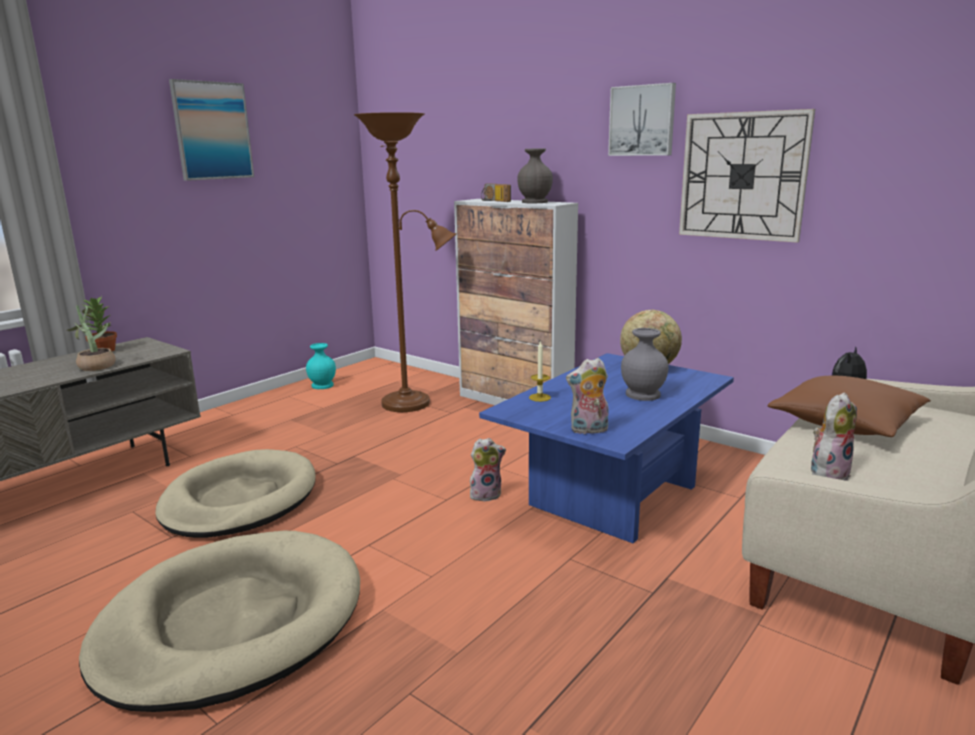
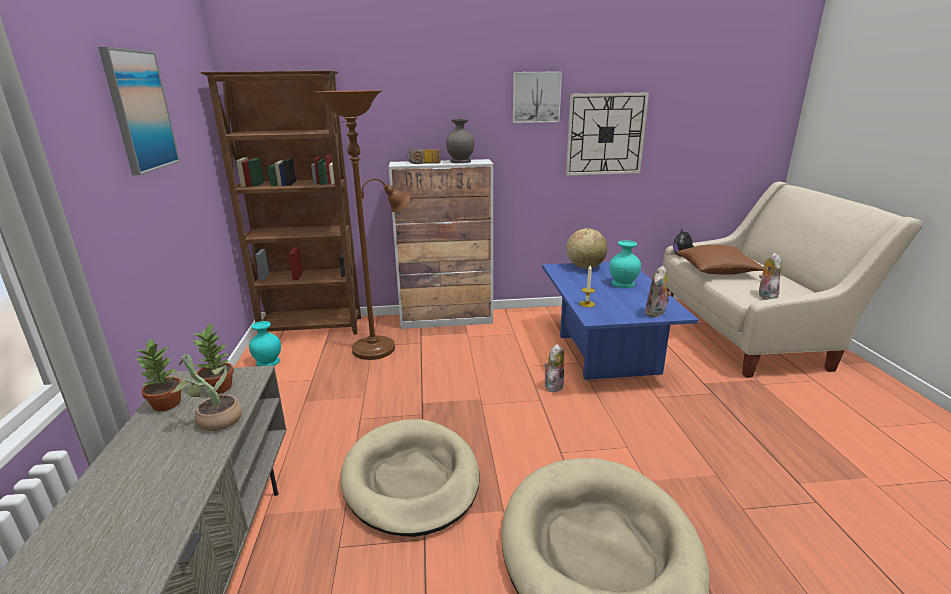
camera: 45 degrees left, 5 degrees up
grey vase [621,328,668,401] -> turquoise vase [609,240,641,288]
none -> potted plant [193,323,234,394]
none -> brown bookcase [200,71,361,335]

